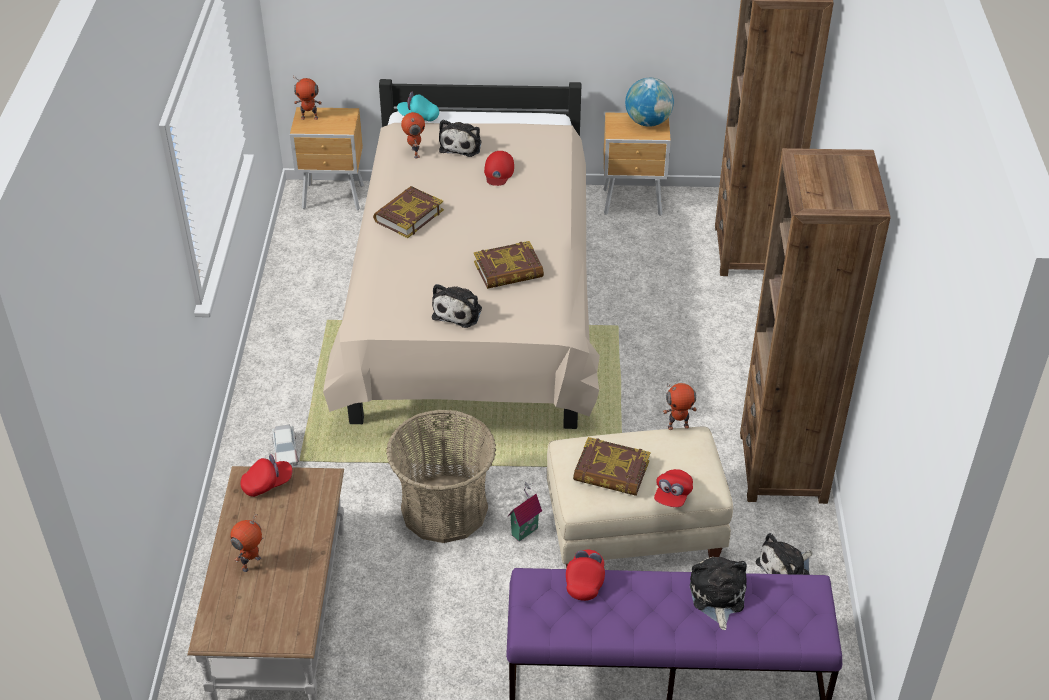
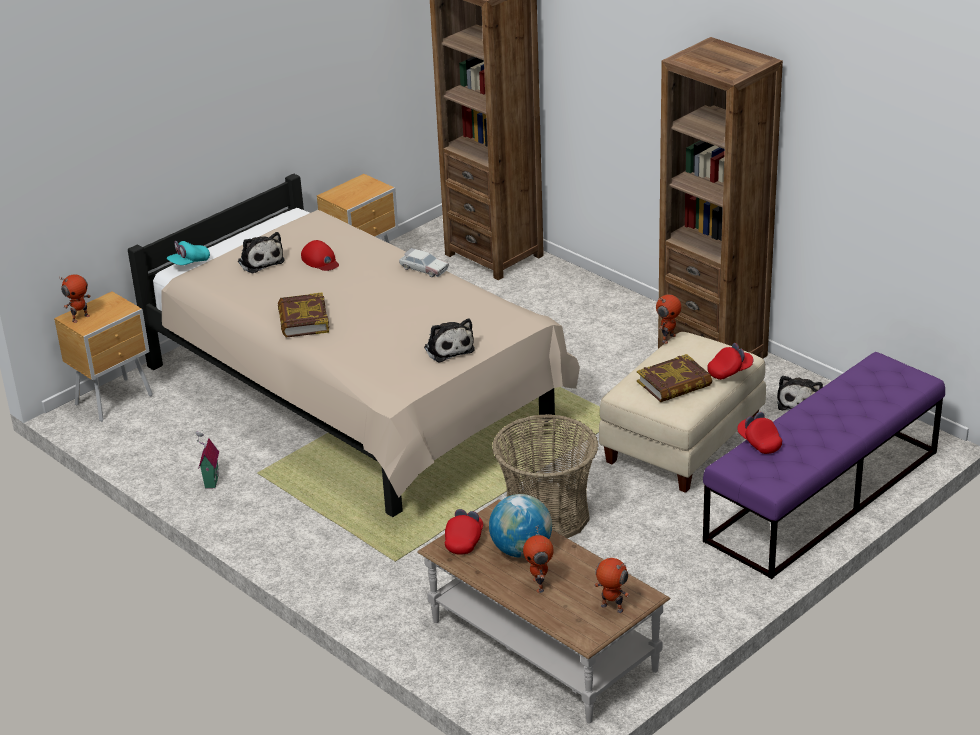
camera: 45 degrees left, 10 degrees down
toy car [272,425,299,467] -> toy car moved to [399,248,449,277]
toy robot [401,112,425,158] -> toy robot moved to [594,558,630,613]
book [474,241,544,289] -> none
toy house [507,481,542,541] -> toy house moved to [195,430,219,489]
globe [625,78,674,127] -> globe moved to [489,494,552,558]
red cap [654,469,693,507] -> red cap turned 90 degrees counterclockwise [707,343,753,380]
plush toy [690,557,747,630] -> none

